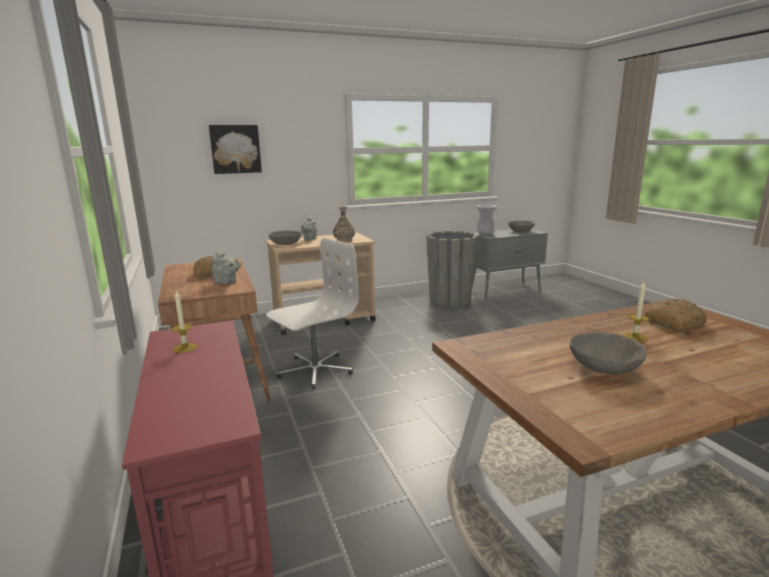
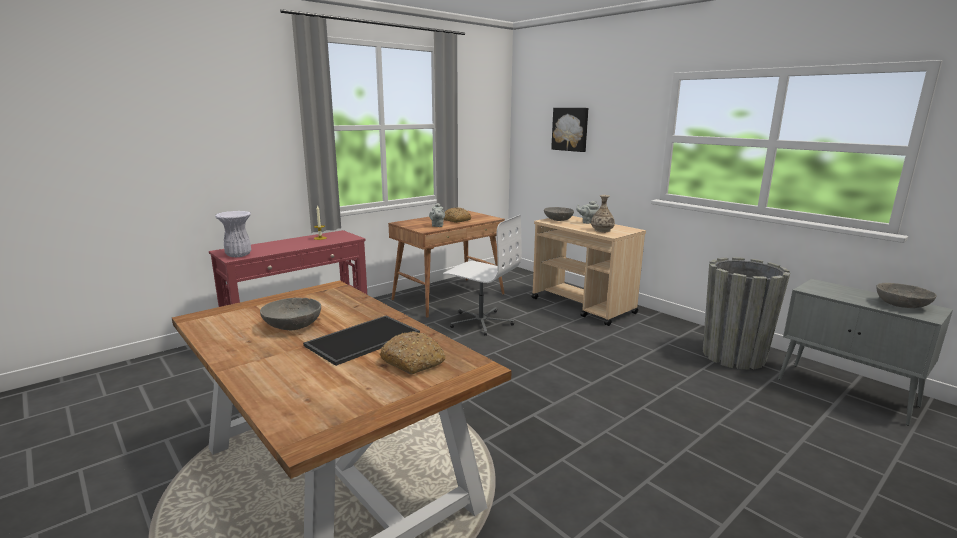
camera: 70 degrees right, 0 degrees up
white vase [476,205,498,235] -> white vase moved to [215,211,251,257]
candle [623,282,649,342] -> tray [303,316,420,366]

